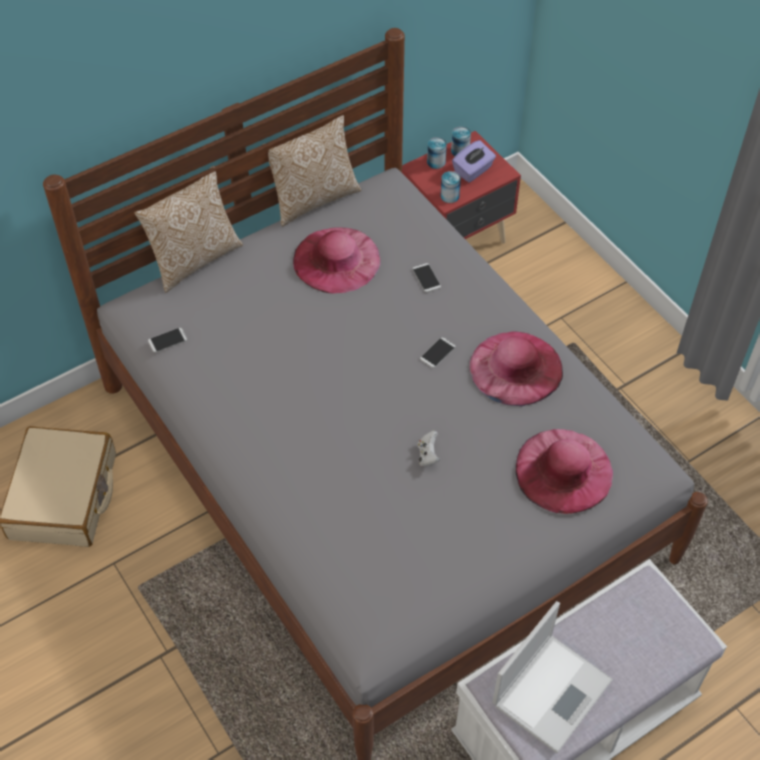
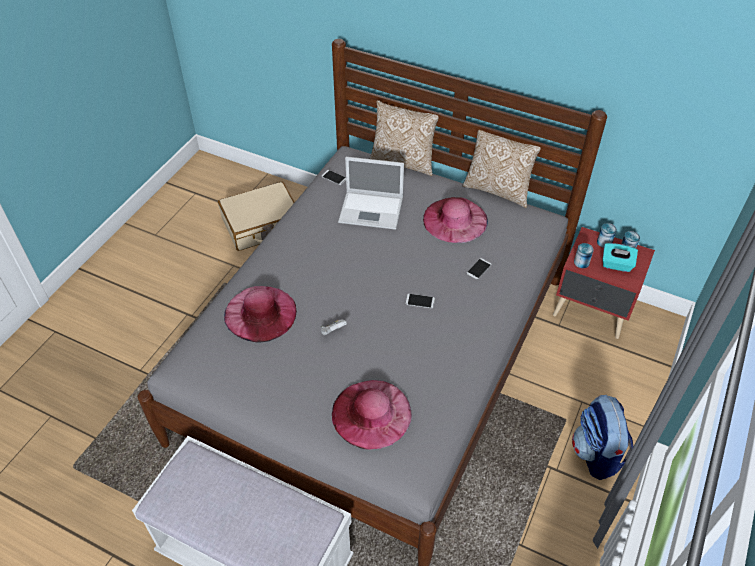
camera: 60 degrees right, 5 degrees down
purple tissue box [452,140,496,182] -> turquoise tissue box [602,243,638,272]
pink hat [469,331,563,406] -> pink hat moved to [224,286,297,343]
laptop [492,601,613,753] -> laptop moved to [338,157,404,230]
none -> backpack [572,395,633,480]

